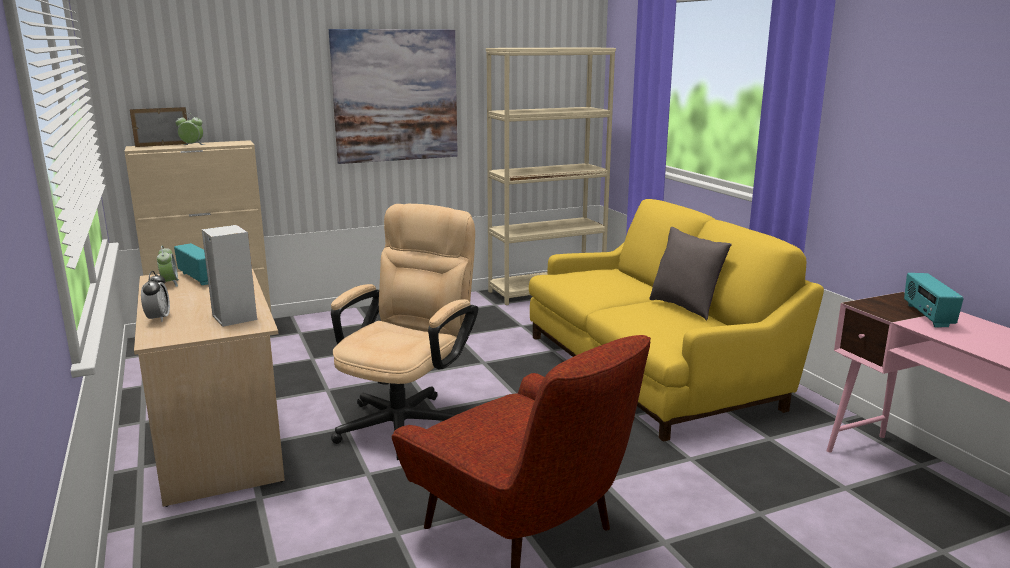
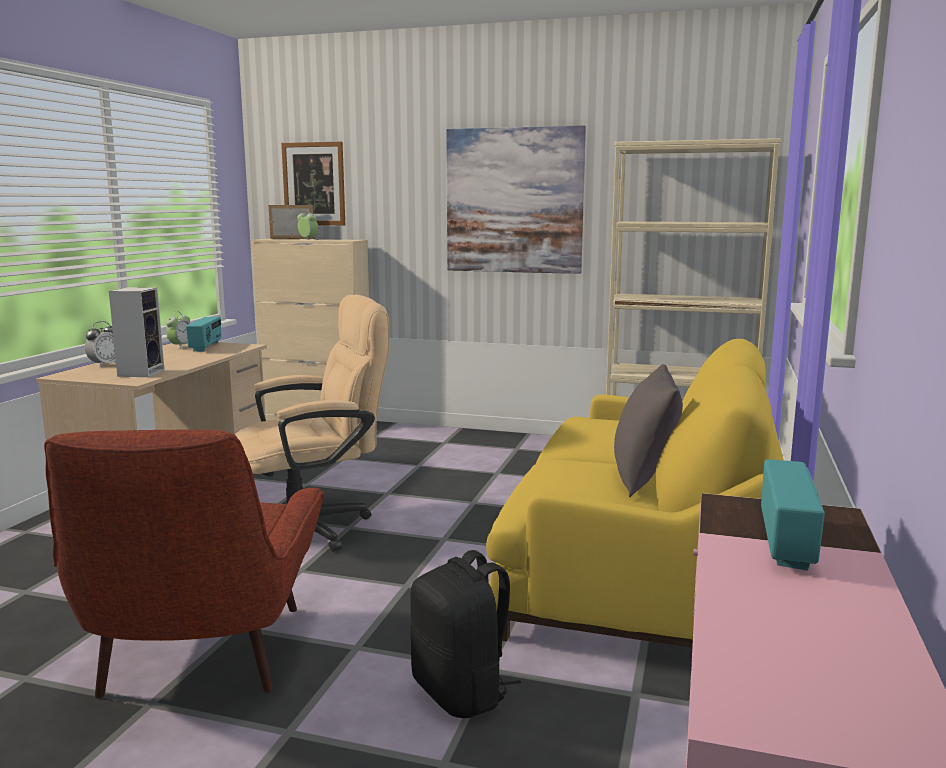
camera: 40 degrees right, 5 degrees down
radio [904,273,964,327] -> radio turned 150 degrees clockwise [761,459,825,571]
none -> picture [281,142,345,225]
none -> black backpack [410,550,521,718]

